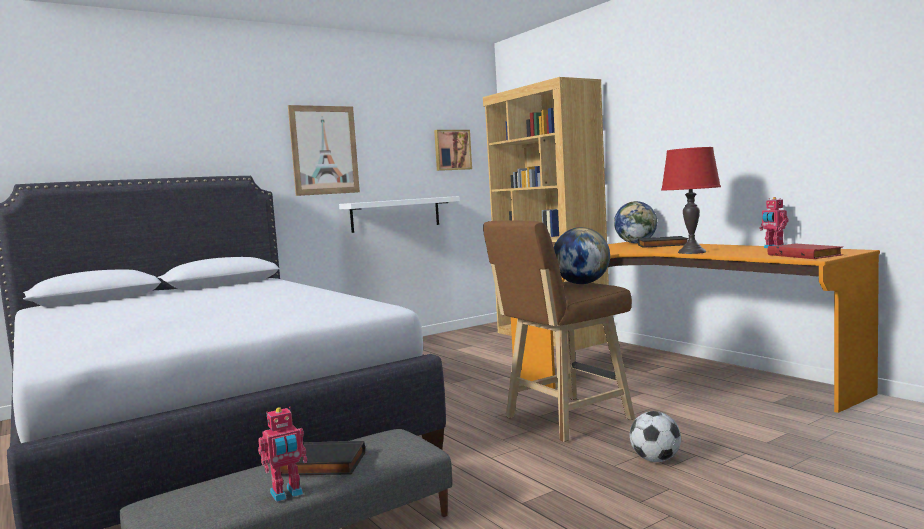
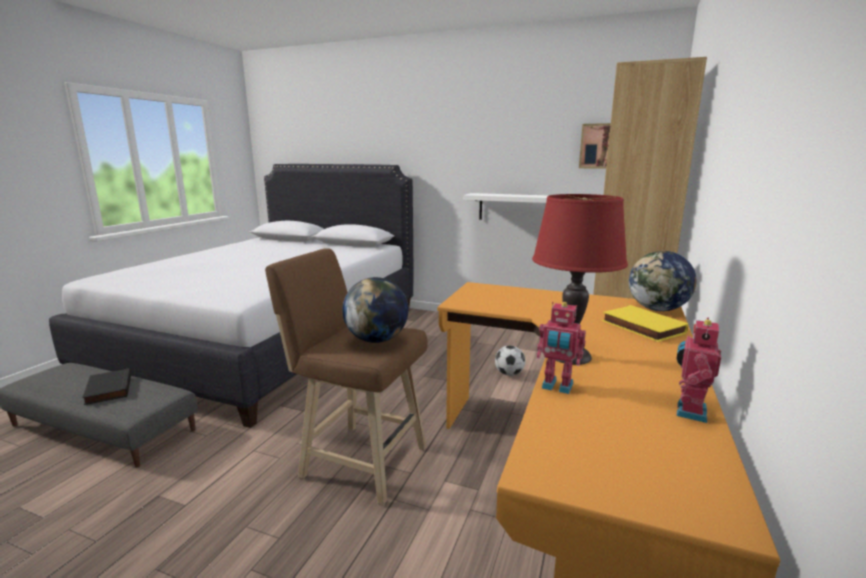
camera: 55 degrees right, 10 degrees up
toy robot [258,407,307,502] -> toy robot moved to [537,302,586,394]
picture [288,105,360,196] -> none
football [629,411,681,462] -> football moved to [495,345,525,376]
black book [638,236,689,248] -> yellow book [602,305,688,342]
red book [768,244,843,259] -> none

